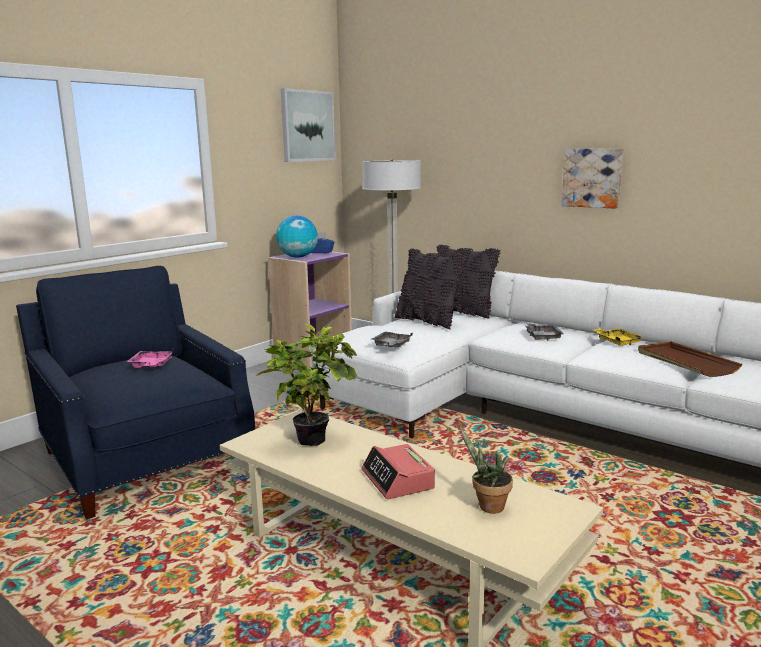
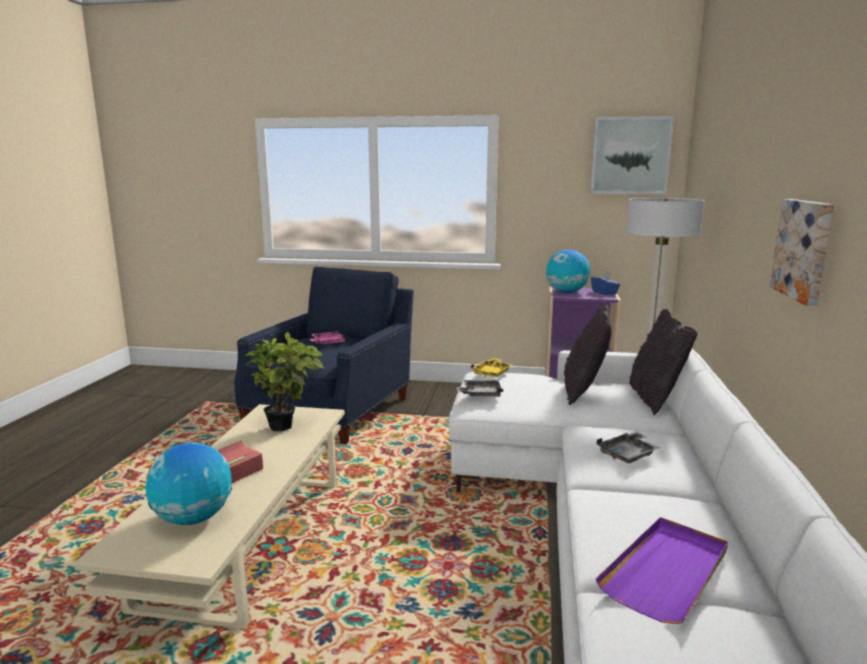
camera: 60 degrees right, 0 degrees up
potted plant [459,427,513,514] -> globe [146,442,232,525]
yellow tray [594,328,643,346] -> yellow tray moved to [471,358,513,377]
brown tray [638,341,742,377] -> purple tray [595,517,728,624]

